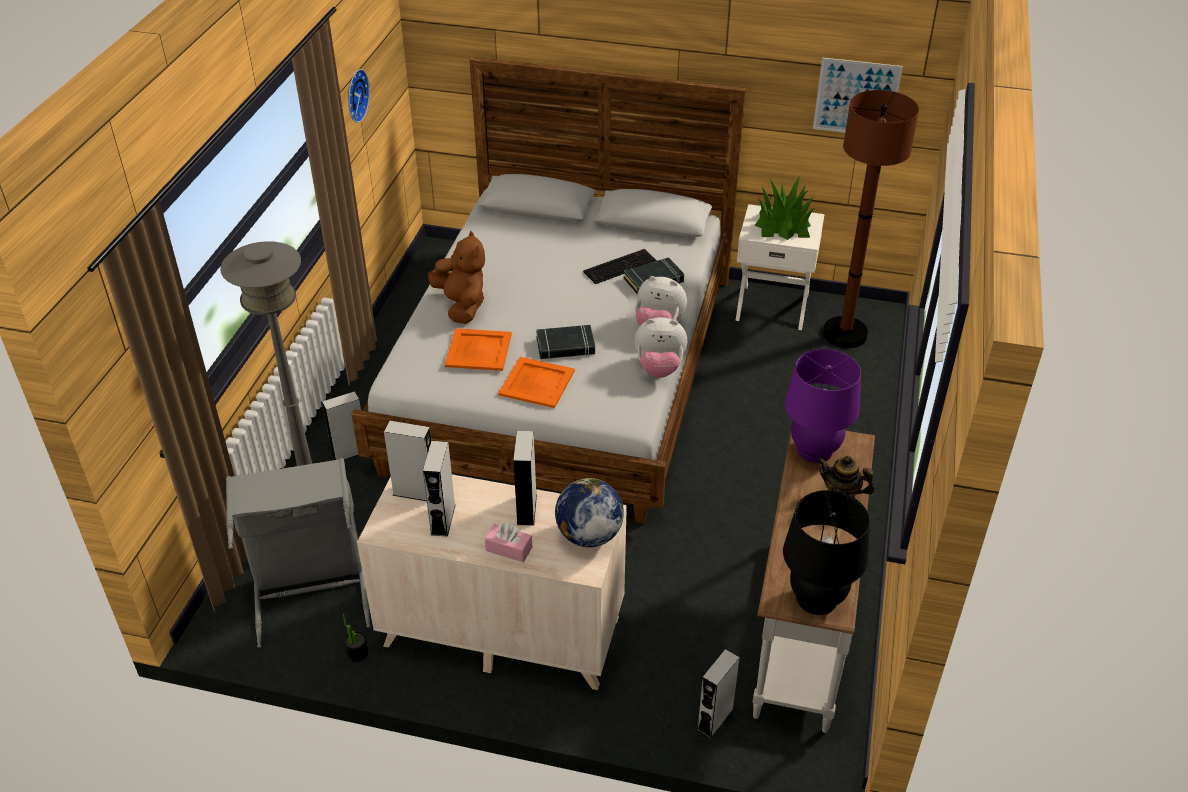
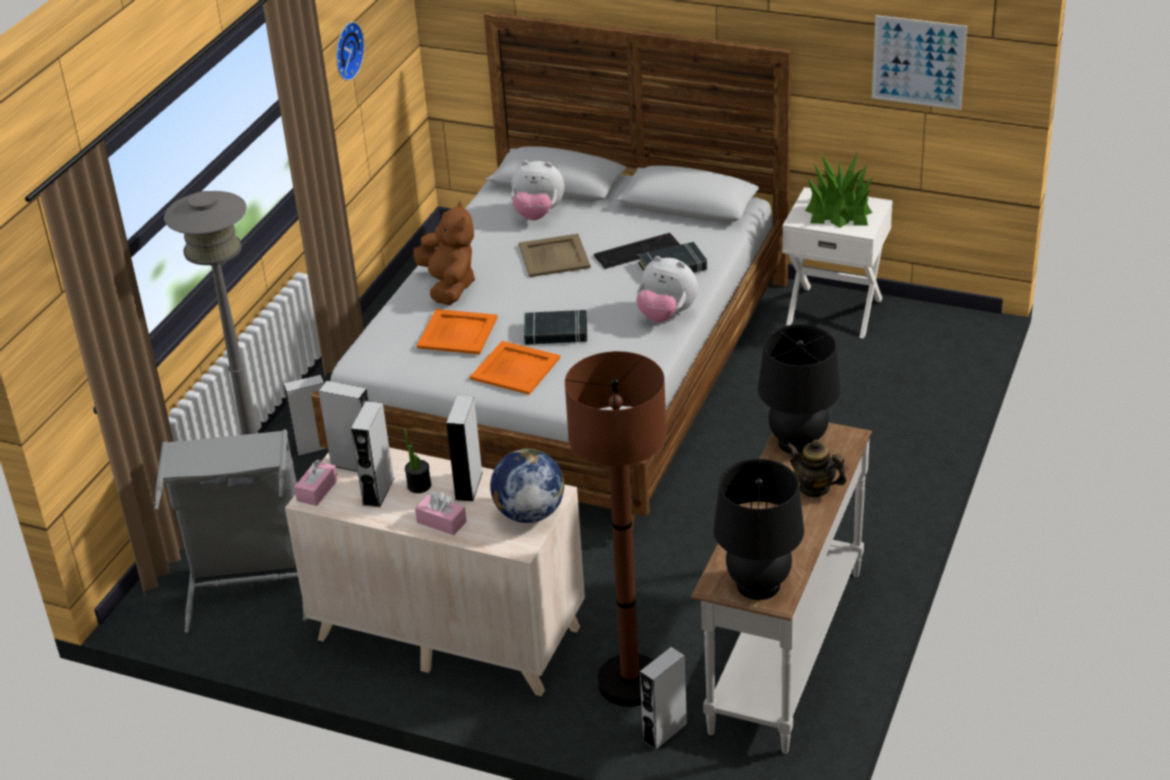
camera: 10 degrees right, 5 degrees down
potted plant [343,613,368,662] -> potted plant moved to [404,429,431,493]
plush toy [634,317,687,378] -> plush toy moved to [511,160,564,220]
purple table lamp [785,349,861,463] -> black table lamp [758,325,841,454]
brown floor lamp [823,90,919,348] -> brown floor lamp moved to [565,351,667,706]
none -> pink tissue box [294,459,338,506]
none -> beige tray [519,234,591,277]

